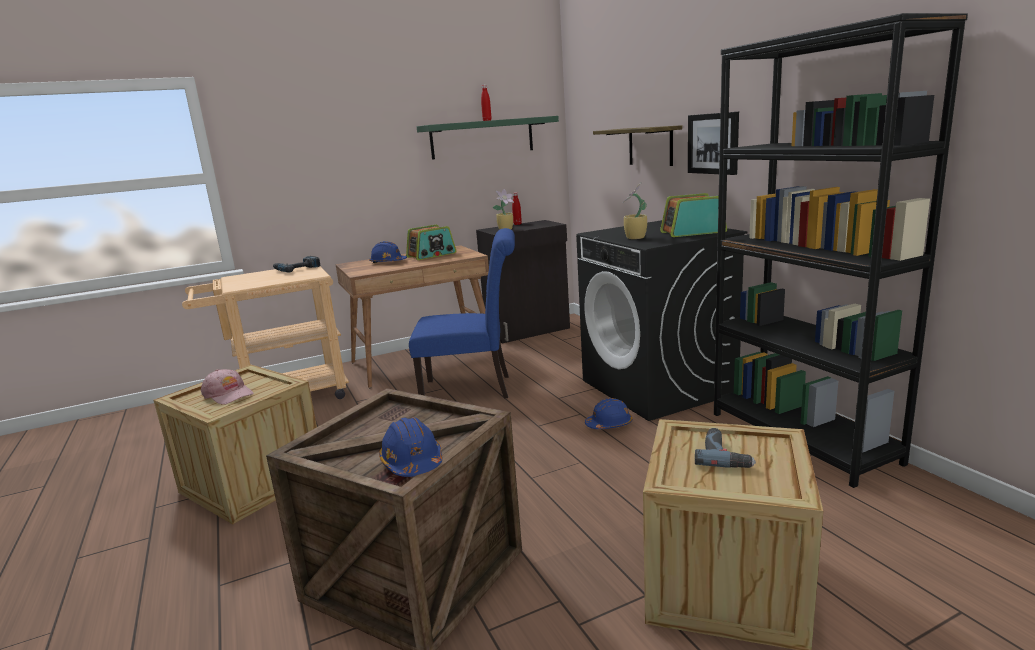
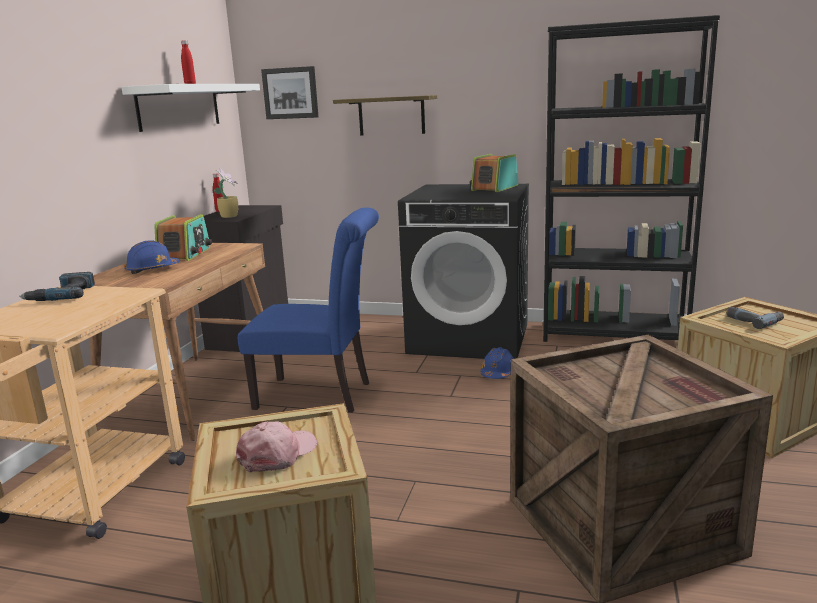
camera: 50 degrees left, 0 degrees up
pink cap [201,369,254,405] -> pink cap turned 45 degrees counterclockwise [236,422,317,472]
blue hard hat [379,417,442,477] -> none
blue chair [409,228,515,398] -> blue chair turned 60 degrees clockwise [238,208,379,412]
green shelf [417,116,559,160] -> white shelf [121,84,260,132]
potted plant [622,182,647,239] -> none
picture [688,112,739,175] -> picture moved to [261,66,318,119]

